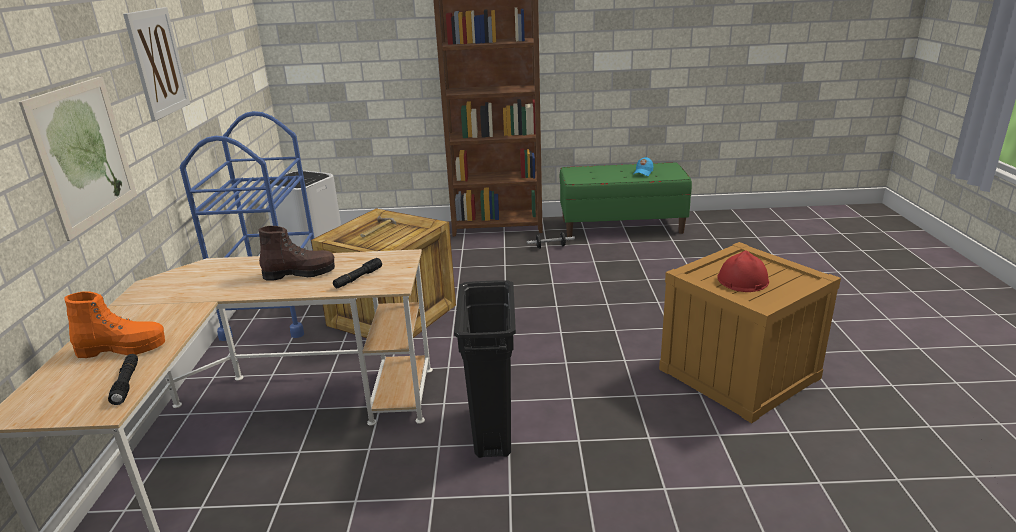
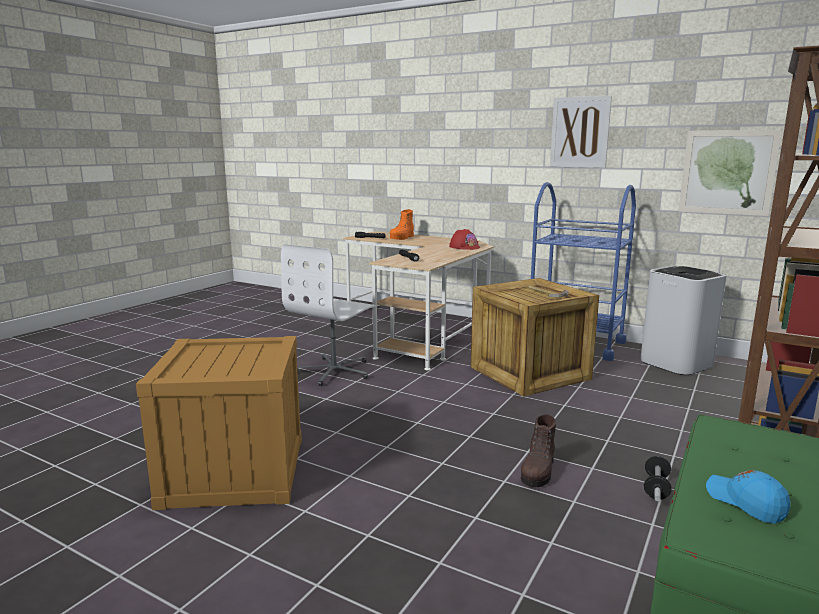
camera: 120 degrees right, 10 degrees down
picture [19,76,137,241] -> picture moved to [679,130,782,216]
brown boot [259,226,335,280] -> brown boot moved to [521,414,556,487]
black trash can [454,280,516,458] -> white office chair [281,244,376,386]
red hard hat [717,250,769,292] -> red hard hat moved to [449,229,480,250]

